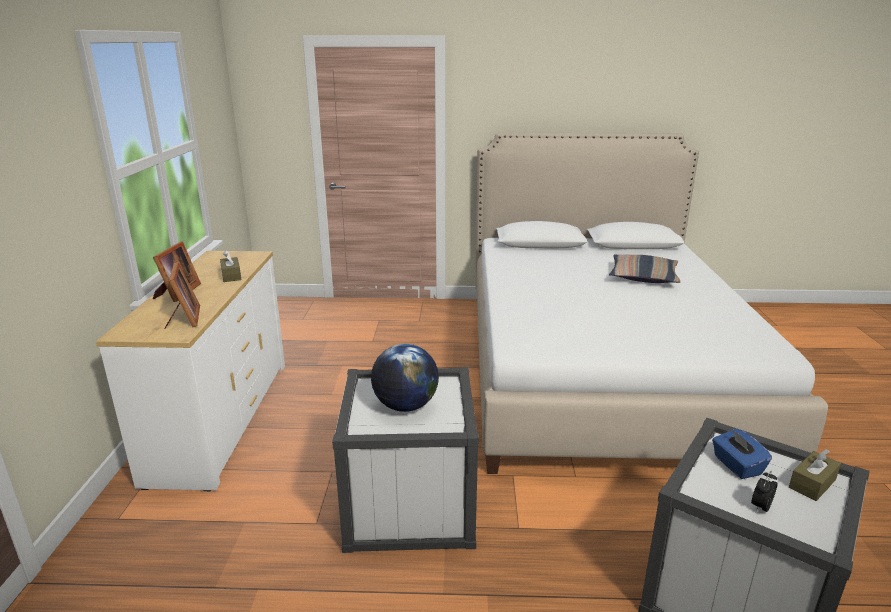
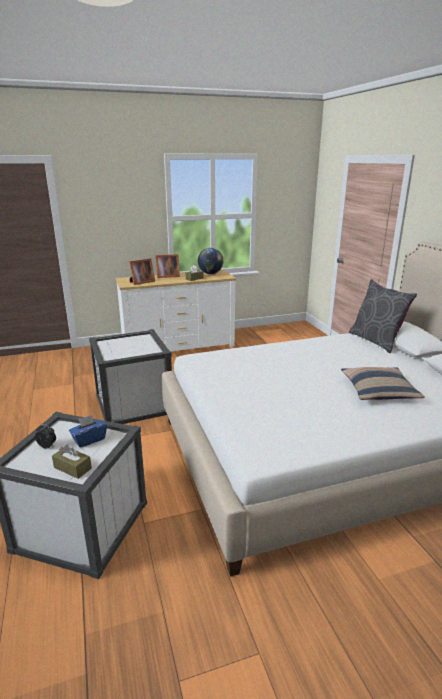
camera: 70 degrees right, 0 degrees up
globe [371,344,439,412] -> globe moved to [198,248,223,274]
none -> grey pillow [349,279,417,353]

